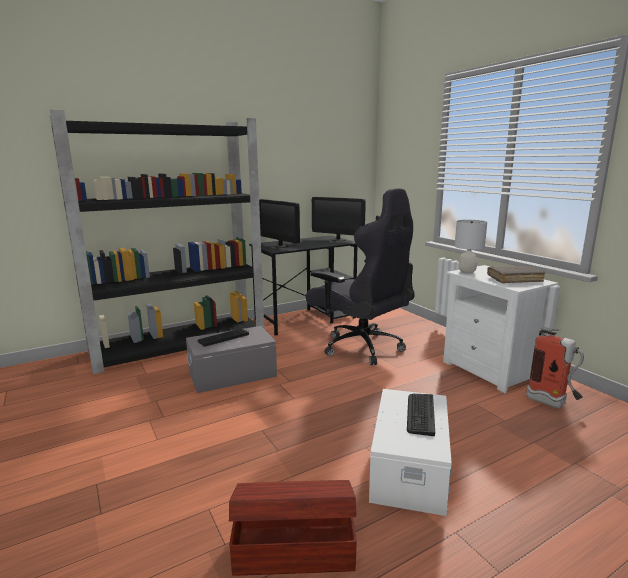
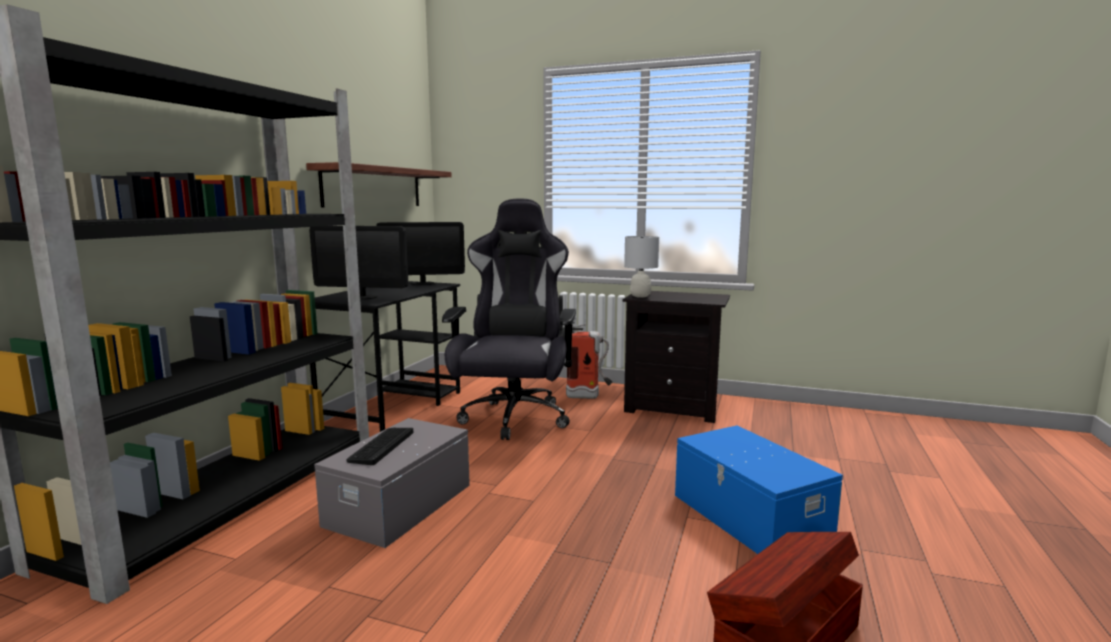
camera: 40 degrees left, 5 degrees down
black office chair [306,188,415,365] -> black office chair turned 90 degrees counterclockwise [442,199,576,440]
white storage box [369,389,452,516] -> blue storage box [675,425,843,554]
keyboard [407,394,435,436] -> none
white nightstand [443,265,558,393] -> black nightstand [622,291,730,423]
brown book [487,266,545,283] -> none
fire extinguisher [526,327,584,408] -> fire extinguisher moved to [566,324,613,399]
none -> shelf [306,162,452,207]

